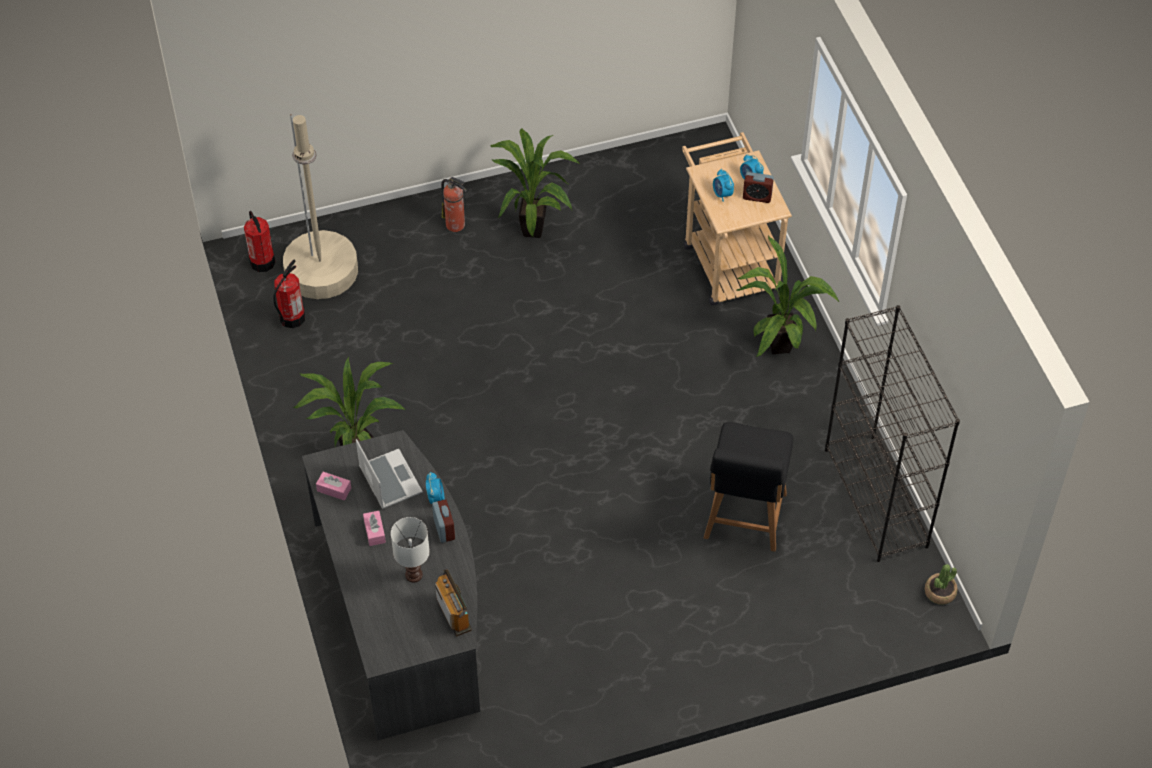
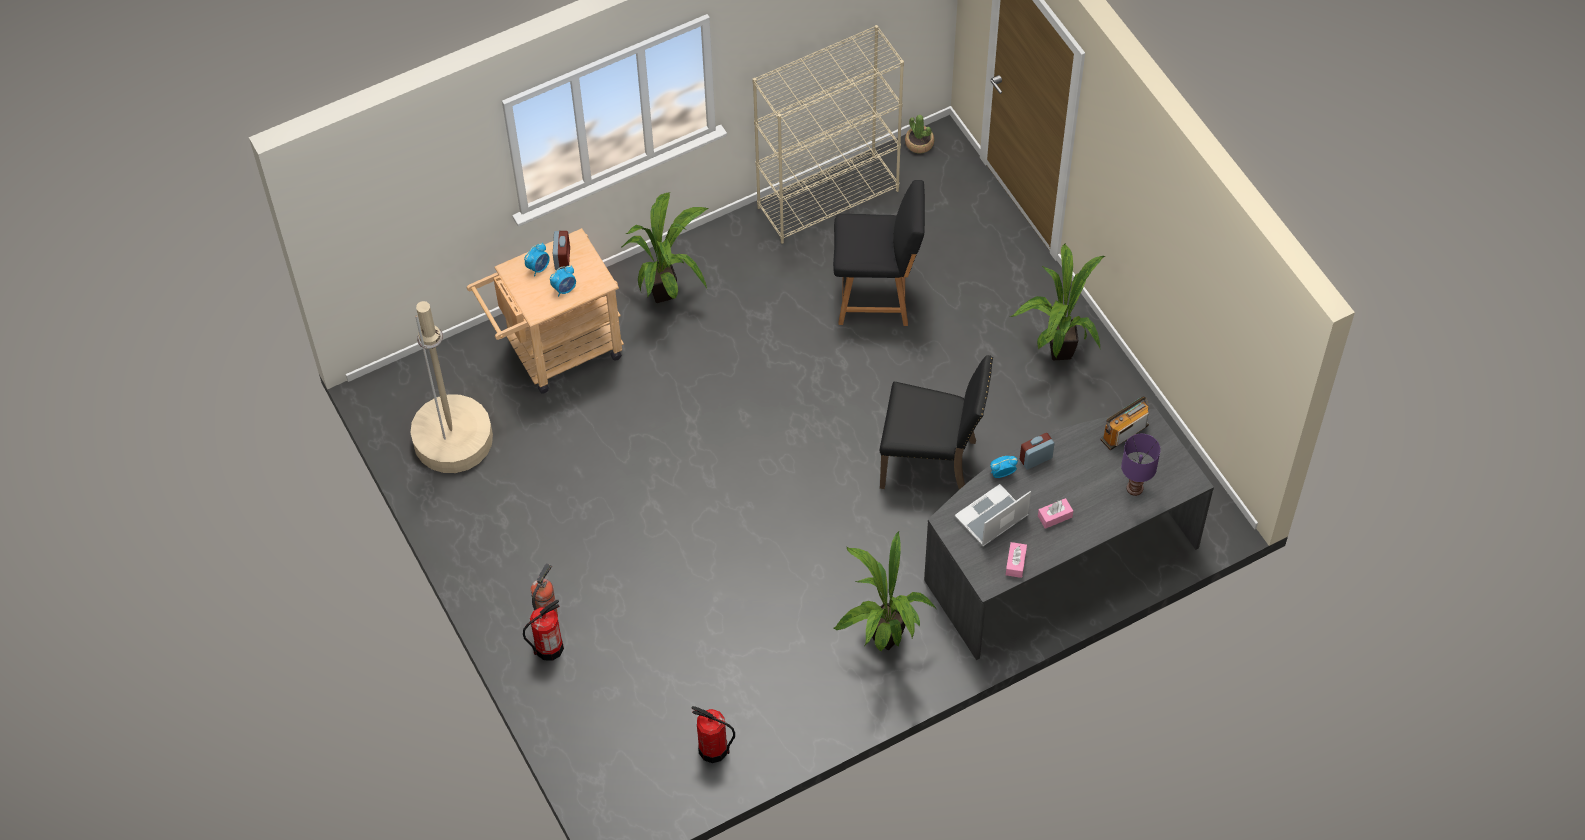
camera: 100 degrees left, 5 degrees up
fire extinguisher [244,211,275,272] -> fire extinguisher moved to [523,600,564,661]
beige floor lamp [283,114,358,299] -> beige floor lamp moved to [410,301,493,473]
white table lamp [391,517,430,583] -> none
potted plant [490,128,580,238] -> potted plant moved to [1010,243,1105,360]
black bookcase [825,305,960,562] -> beige bookcase [753,25,904,244]
none -> black chair [880,355,993,490]
none -> purple table lamp [1121,434,1161,496]

